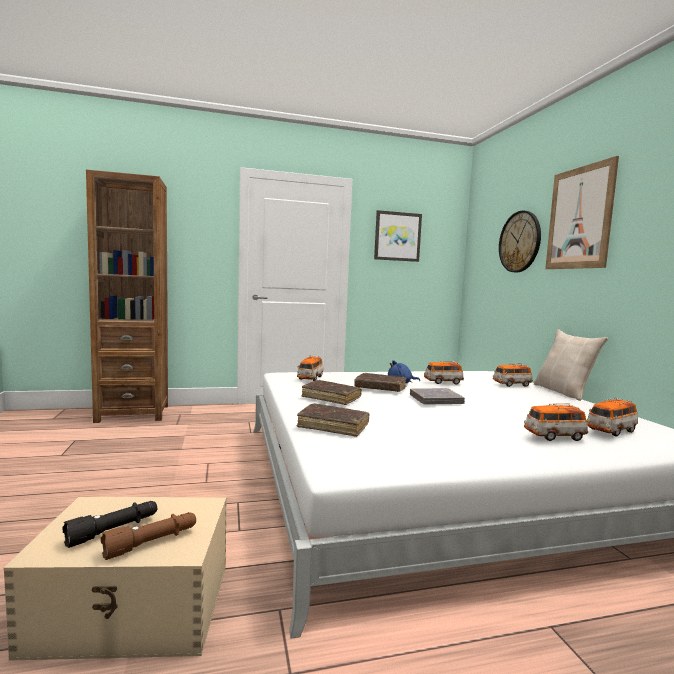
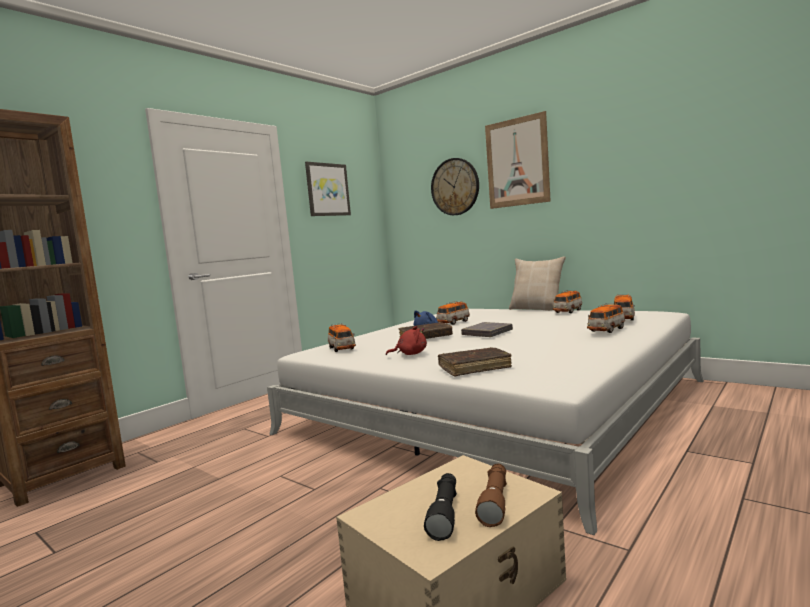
camera: 35 degrees left, 0 degrees up
brown book [301,380,362,405] -> red plush toy [386,326,427,355]
toy car [493,363,533,387] -> toy car moved to [553,290,582,313]

